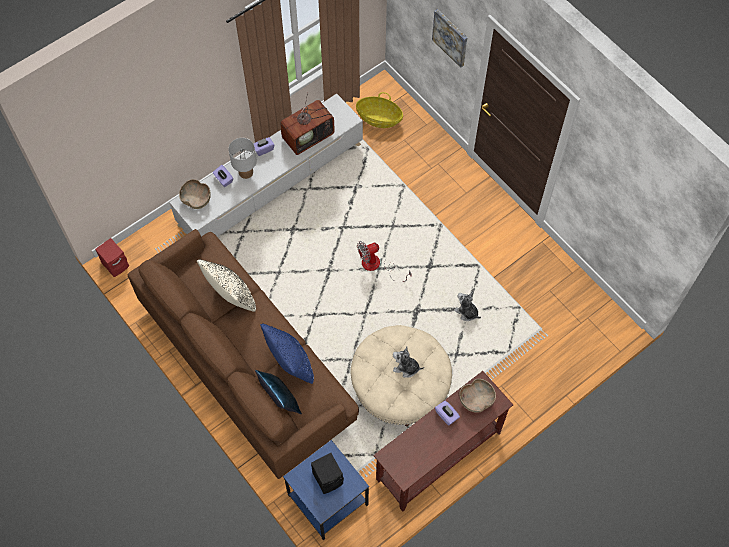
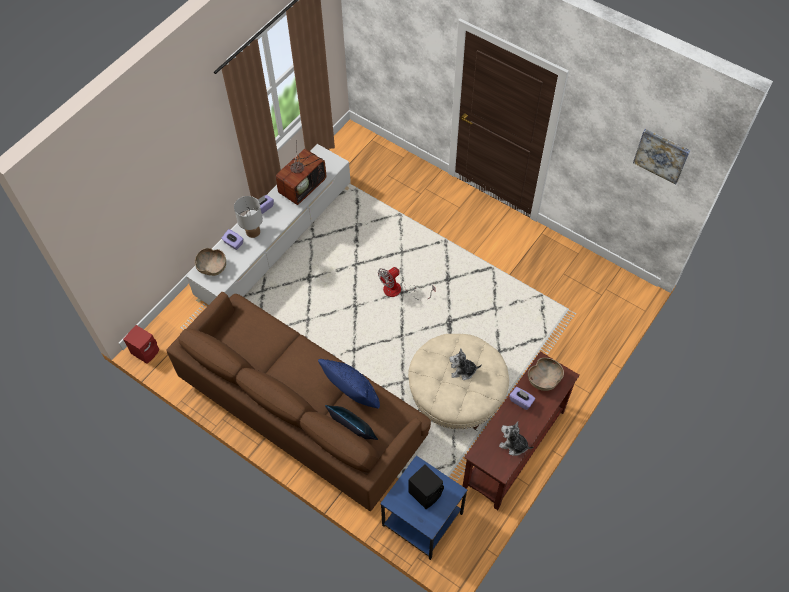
camera: 15 degrees left, 5 degrees down
beige pillow [197,259,256,312] -> none
basket [356,92,403,128] -> none
picture [432,9,467,68] -> picture moved to [633,129,690,184]
plush toy [454,292,481,321] -> plush toy moved to [499,421,533,456]

